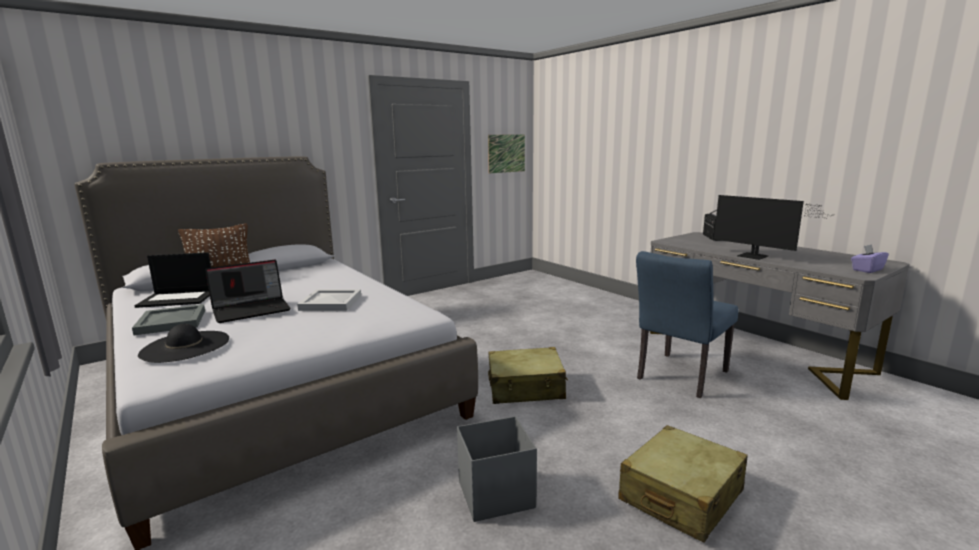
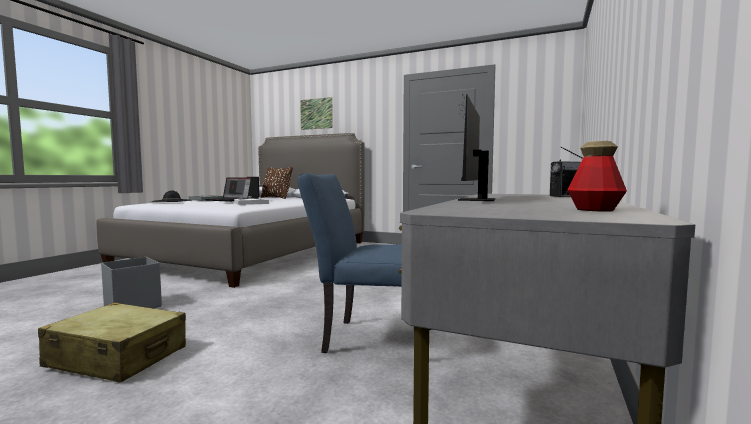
camera: 60 degrees right, 10 degrees down
picture [488,134,525,173] -> picture moved to [300,97,333,130]
beige suitcase [488,347,568,404] -> none
purple tissue box [851,244,889,273] -> none
none -> bottle [567,141,627,212]

